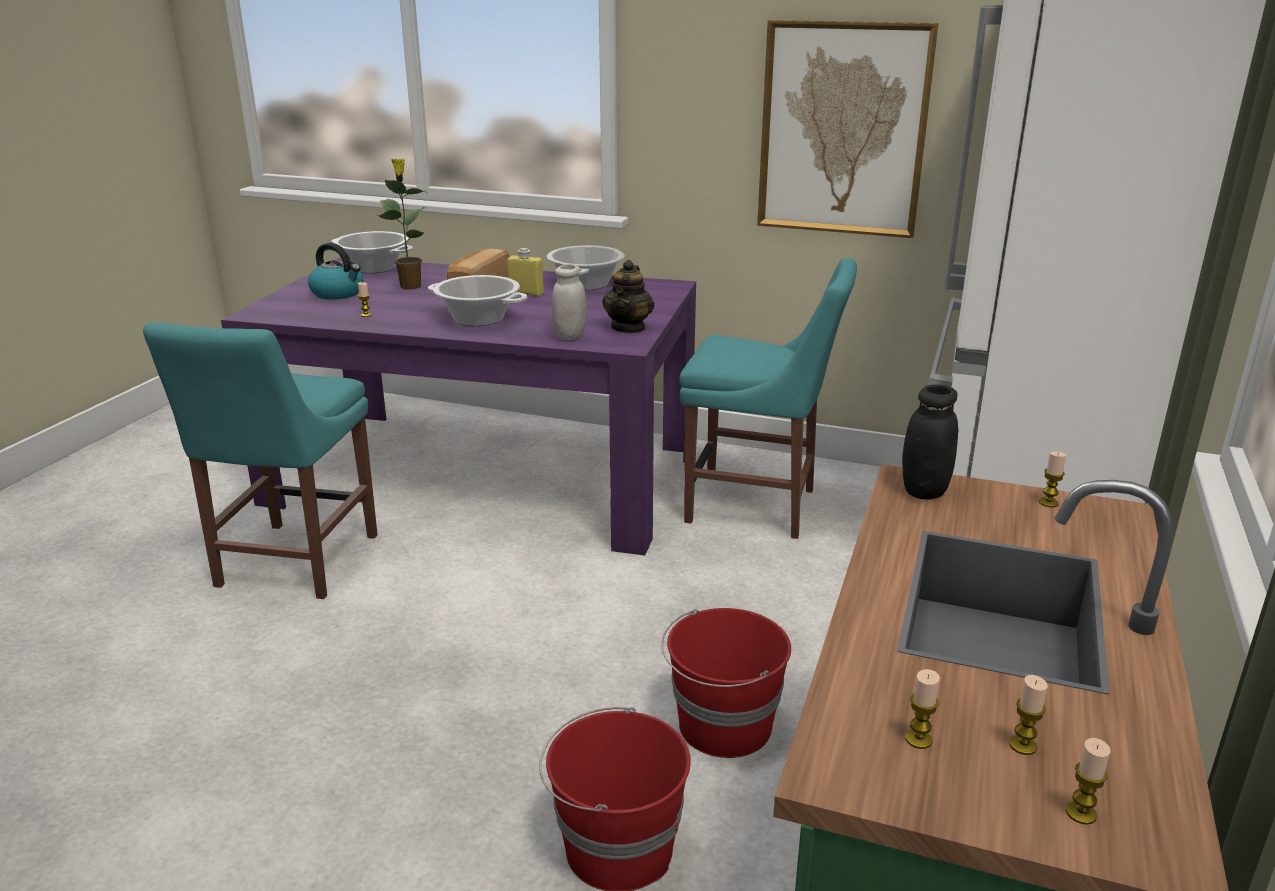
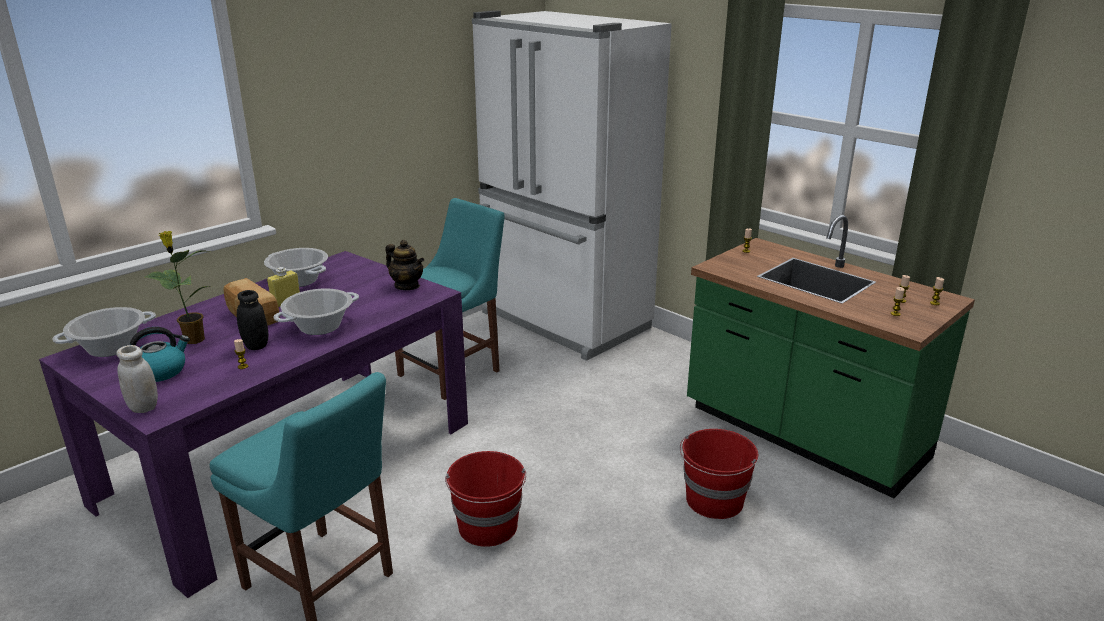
camera: 65 degrees left, 0 degrees up
white jar [552,264,587,340] -> white jar moved to [117,345,158,413]
red bucket [661,608,791,758] -> red bucket moved to [445,451,526,547]
picture [757,20,938,238] -> none
black jar [902,384,958,500] -> black jar moved to [237,290,269,350]

